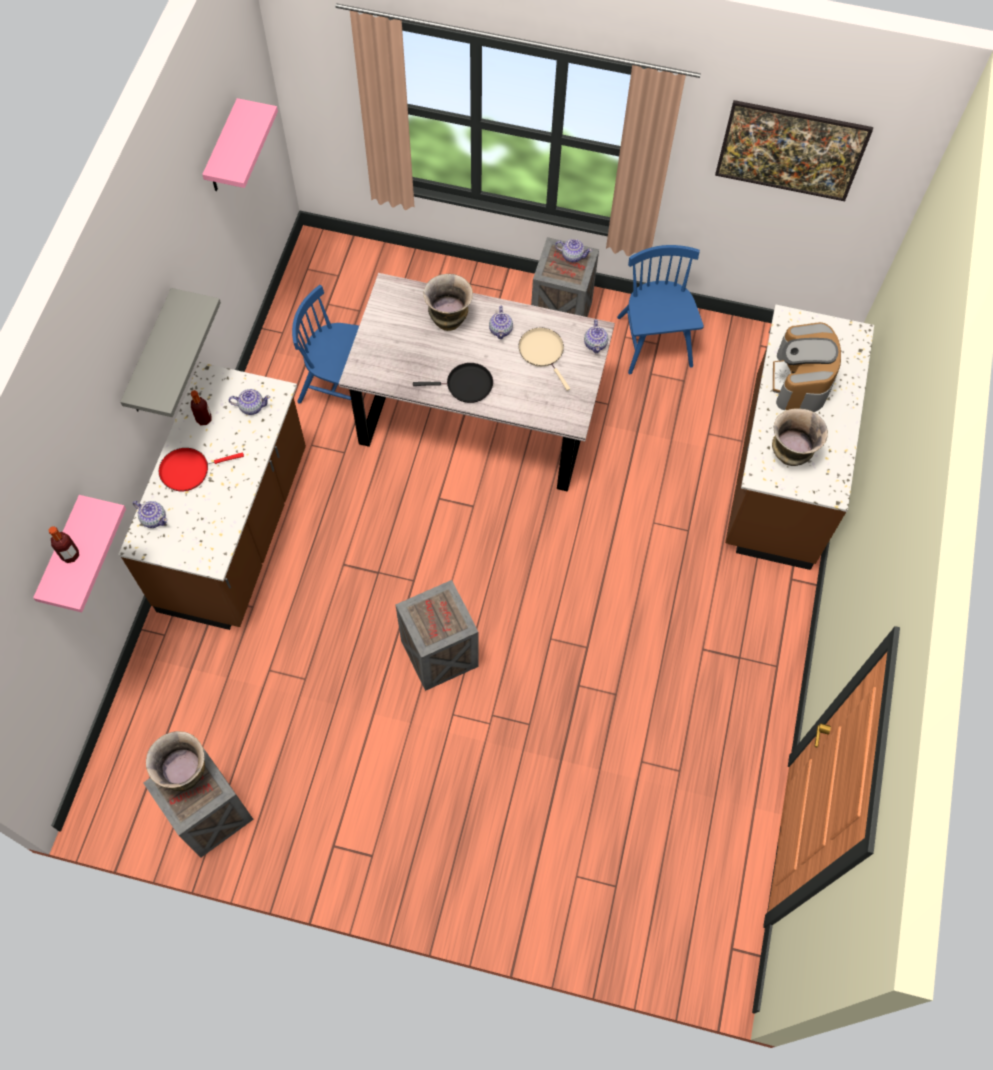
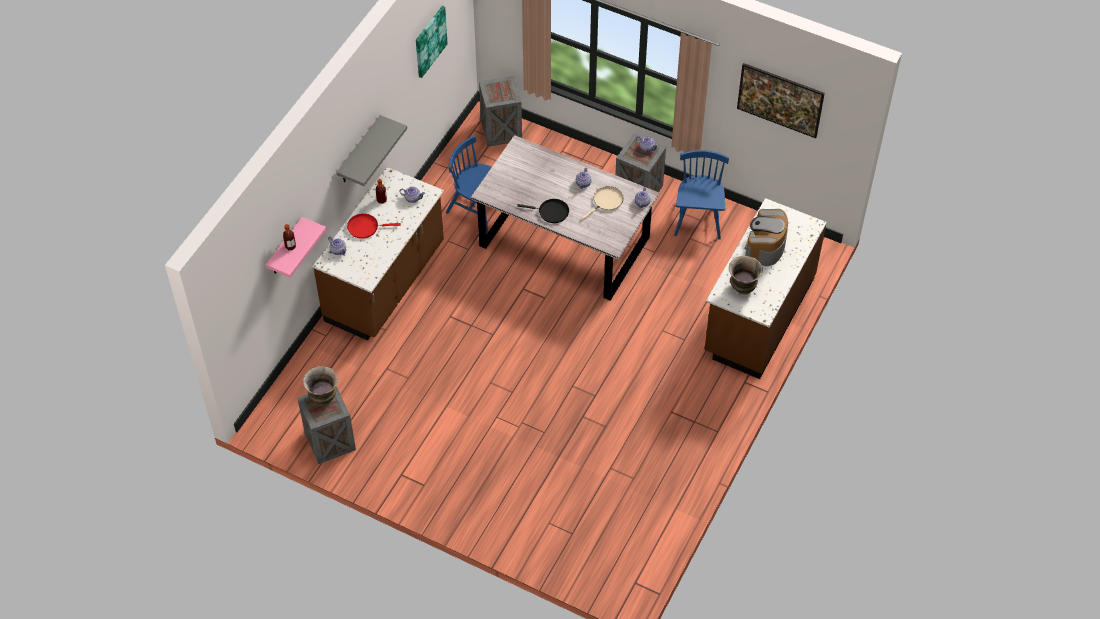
camera: 15 degrees right, 10 degrees down
pink shelf [202,98,278,191] -> picture [416,6,448,78]
crate [395,580,479,691] -> crate moved to [479,76,522,147]
vase [424,274,473,331] -> none
beige frying pan [518,328,570,391] -> beige frying pan turned 60 degrees clockwise [582,186,624,220]

